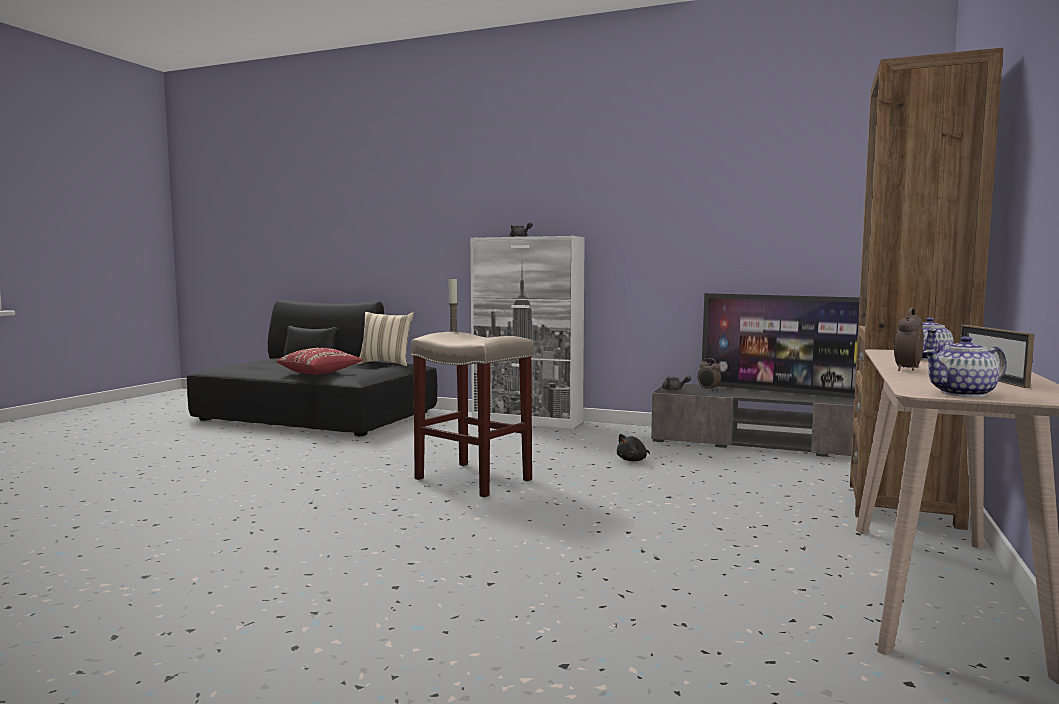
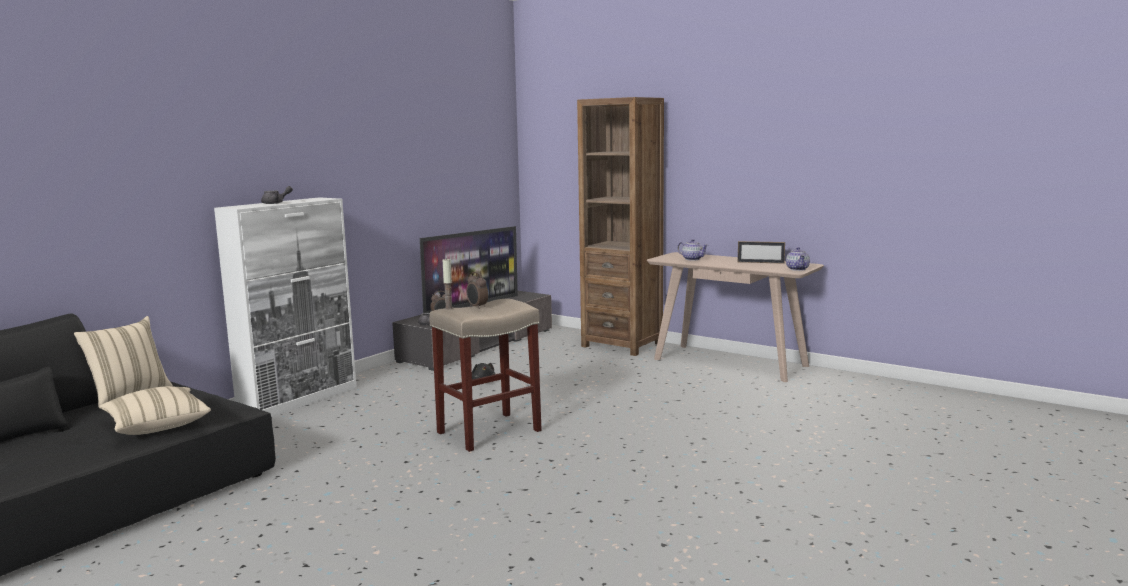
camera: 75 degrees left, 5 degrees up
red pillow [277,348,363,374] -> beige pillow [99,386,211,435]
alarm clock [894,308,924,371] -> alarm clock moved to [466,272,488,309]

